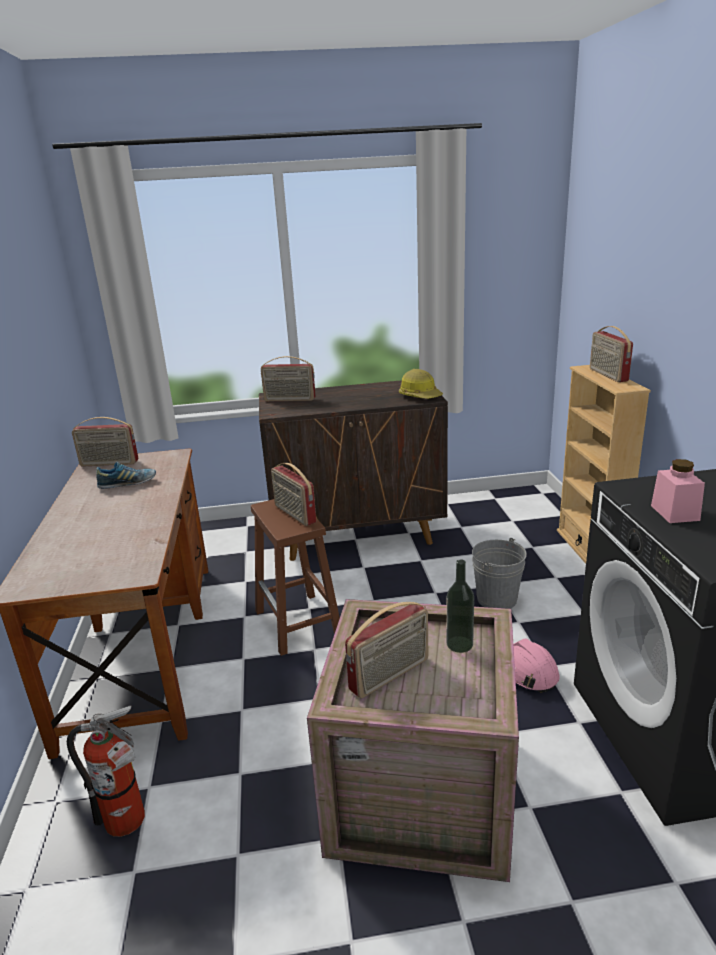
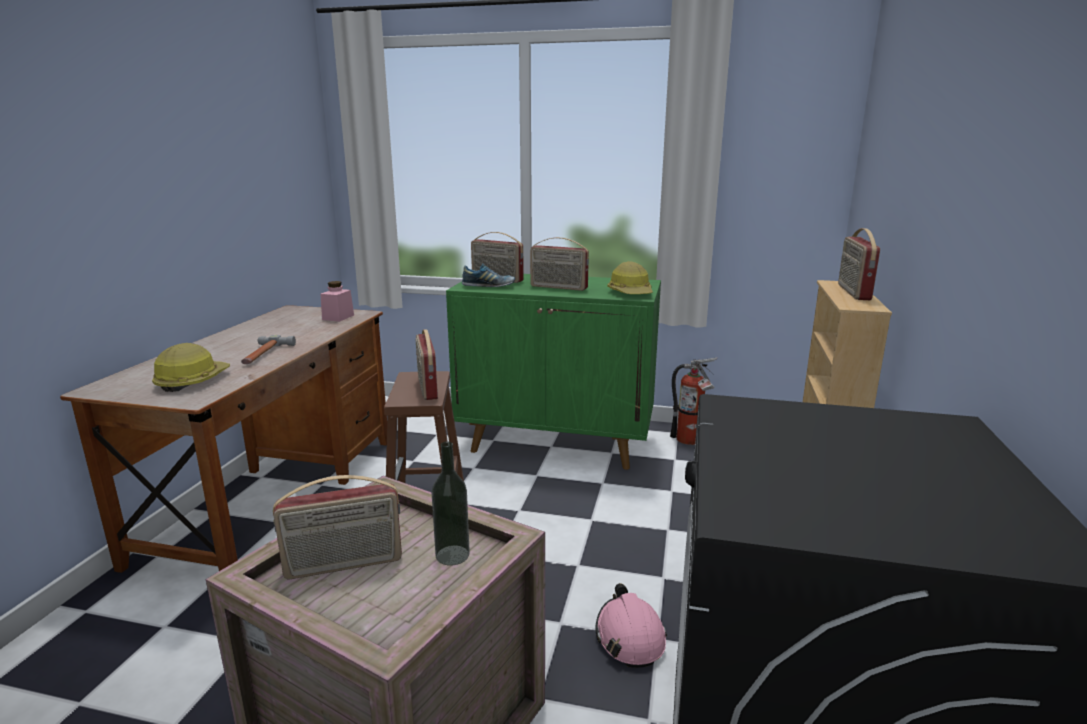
camera: 20 degrees right, 5 degrees down
fire extinguisher [67,706,145,837] -> fire extinguisher moved to [670,358,717,445]
radio [72,417,138,466] -> radio moved to [530,237,589,291]
shoe [96,462,156,489] -> shoe moved to [462,263,515,287]
brown cabinet [259,380,448,561] -> green cabinet [446,274,661,470]
grey bucket [472,538,527,609] -> none
pink jar [651,459,705,523] -> pink jar moved to [320,281,354,322]
none -> hard hat [152,343,230,392]
none -> hammer [241,335,296,364]

